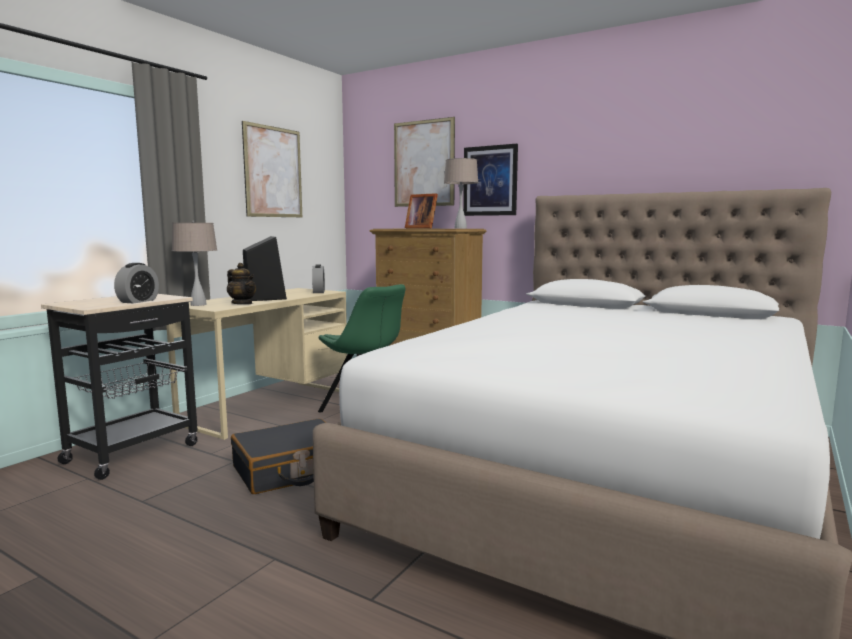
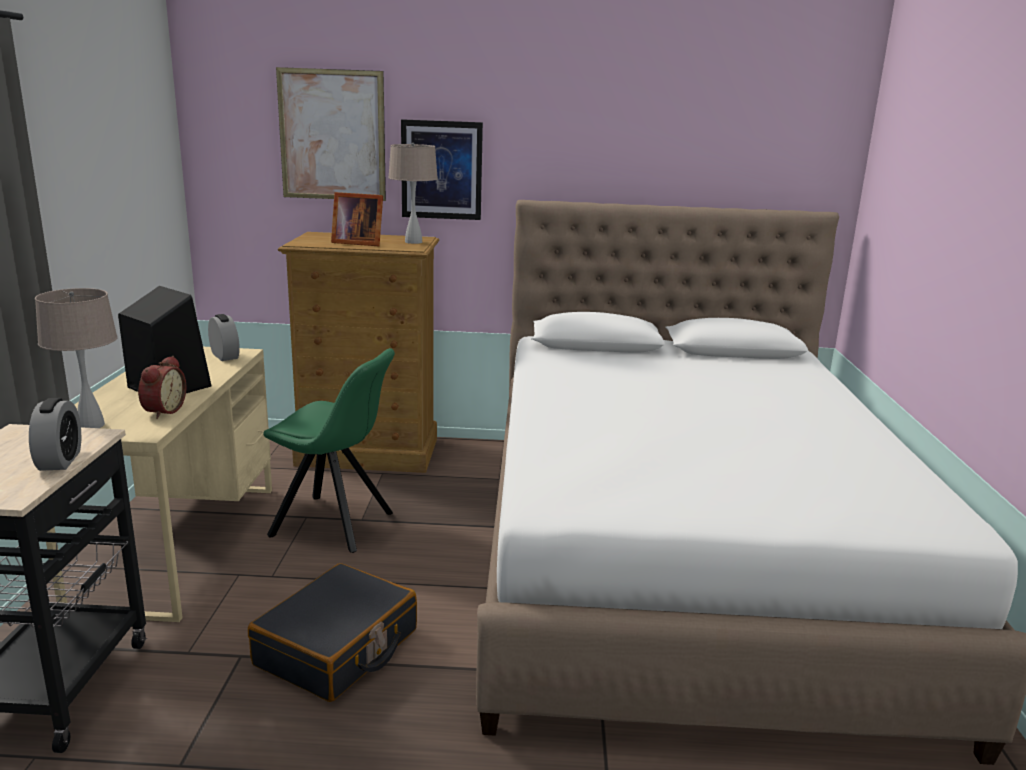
camera: 30 degrees left, 10 degrees up
teapot [227,263,256,304] -> alarm clock [138,356,186,419]
picture [242,121,302,217] -> none

